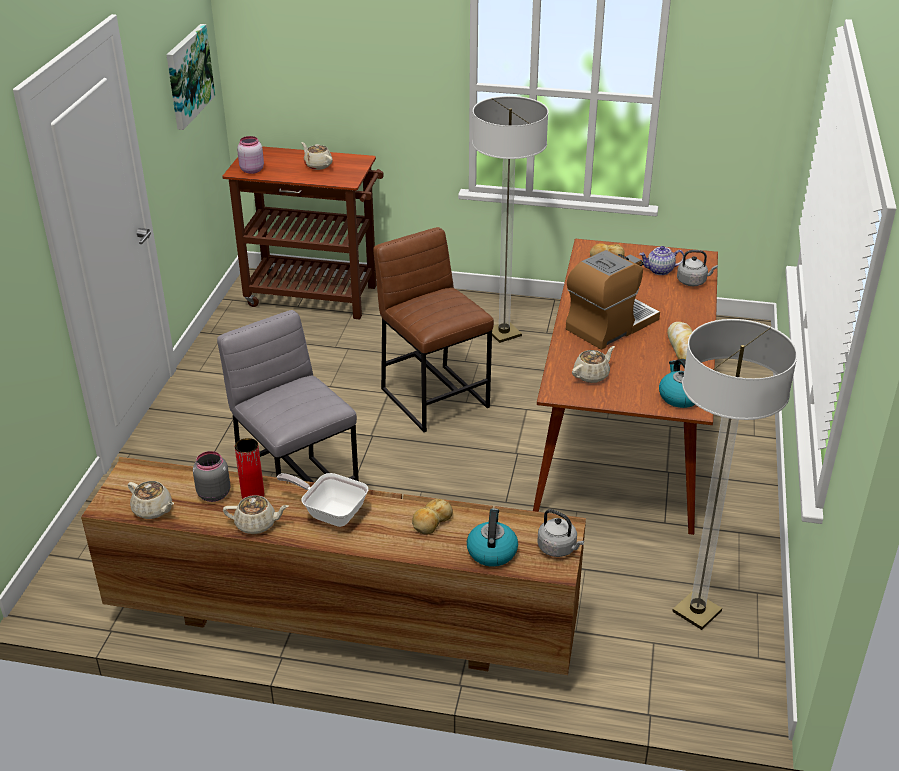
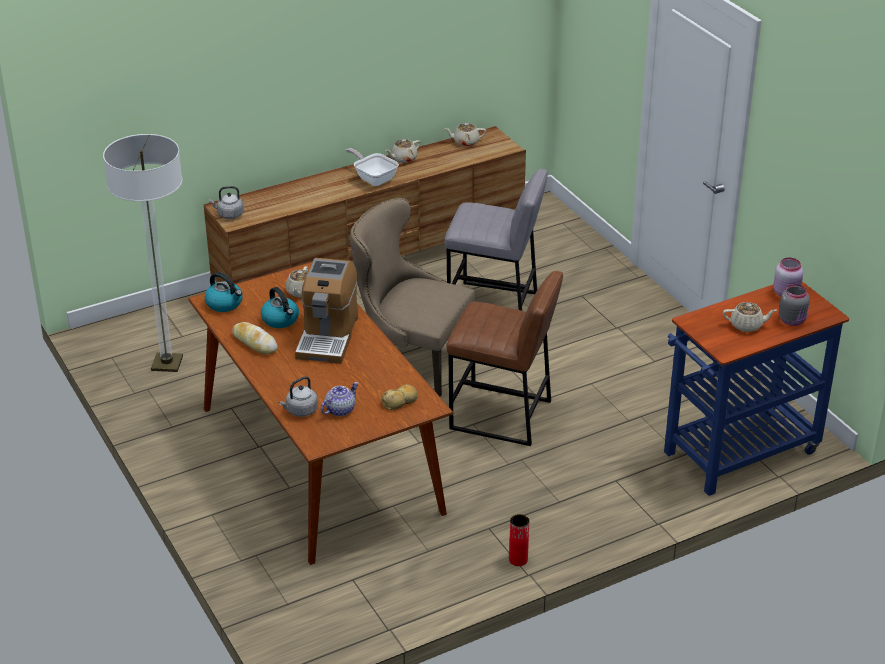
camera: 140 degrees right, 0 degrees up
picture [166,24,215,130] -> none
grey jar [193,451,231,502] -> grey jar moved to [779,284,810,326]
brown cart [222,146,384,319] -> blue cart [664,282,849,496]
red vase [235,438,264,499] -> red vase moved to [509,514,529,566]
frying pan [277,473,368,527] -> frying pan turned 120 degrees counterclockwise [346,148,399,186]
bread [412,499,453,535] -> none
kettle [467,508,518,567] -> kettle moved to [261,287,299,328]
floor lamp [472,96,549,343] -> none
none -> beige chair [350,198,475,397]

